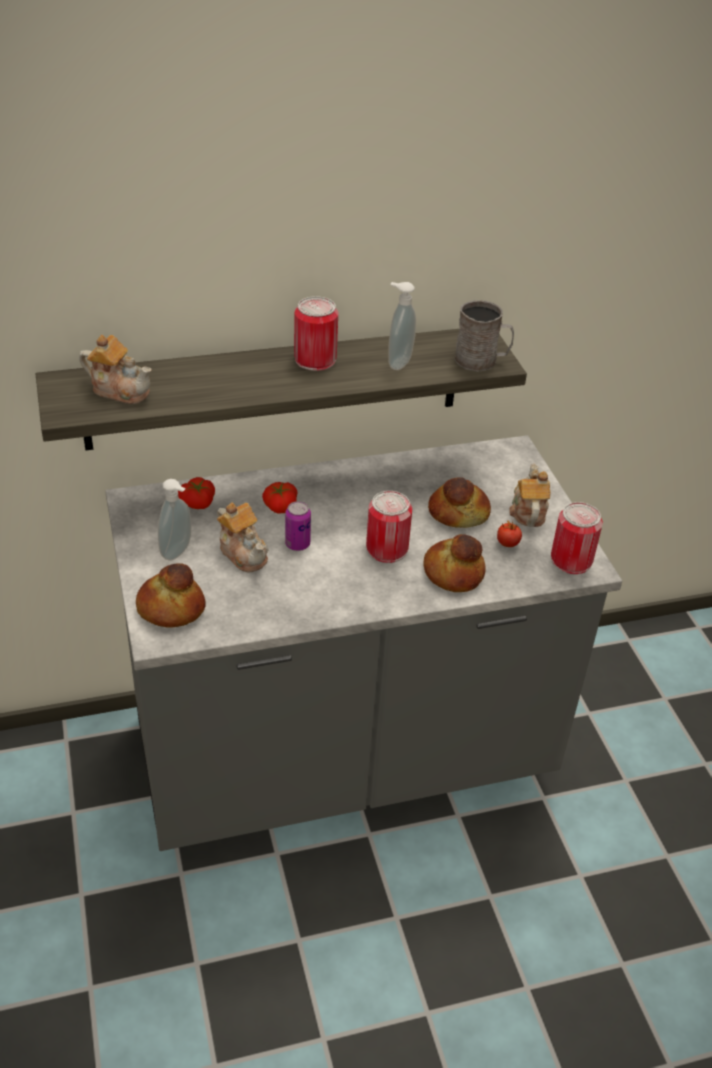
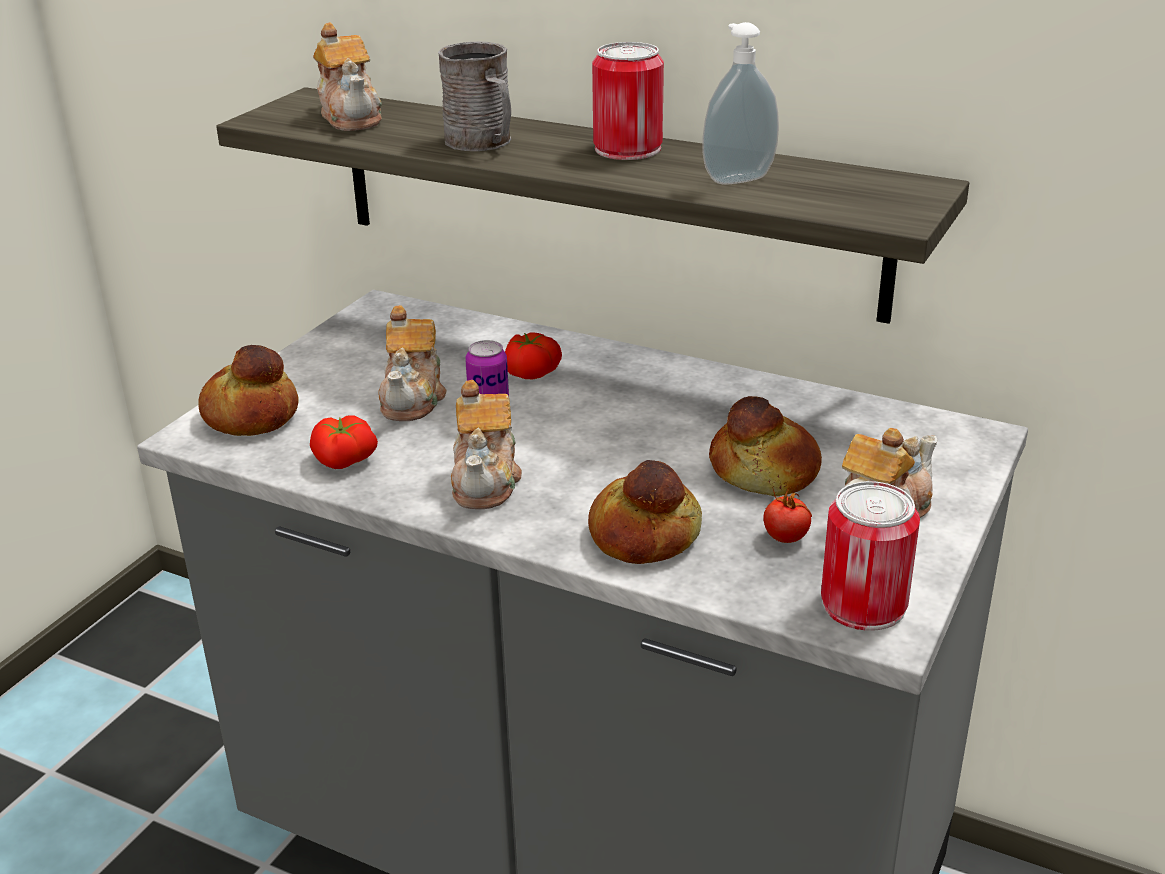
camera: 45 degrees right, 10 degrees down
soap dispenser [158,479,191,561] -> none
tomato [178,477,215,509] -> tomato moved to [310,415,378,469]
can [366,491,412,563] -> none
grey mug [454,300,514,372] -> grey mug moved to [438,42,511,151]
none -> teapot [451,380,522,509]

